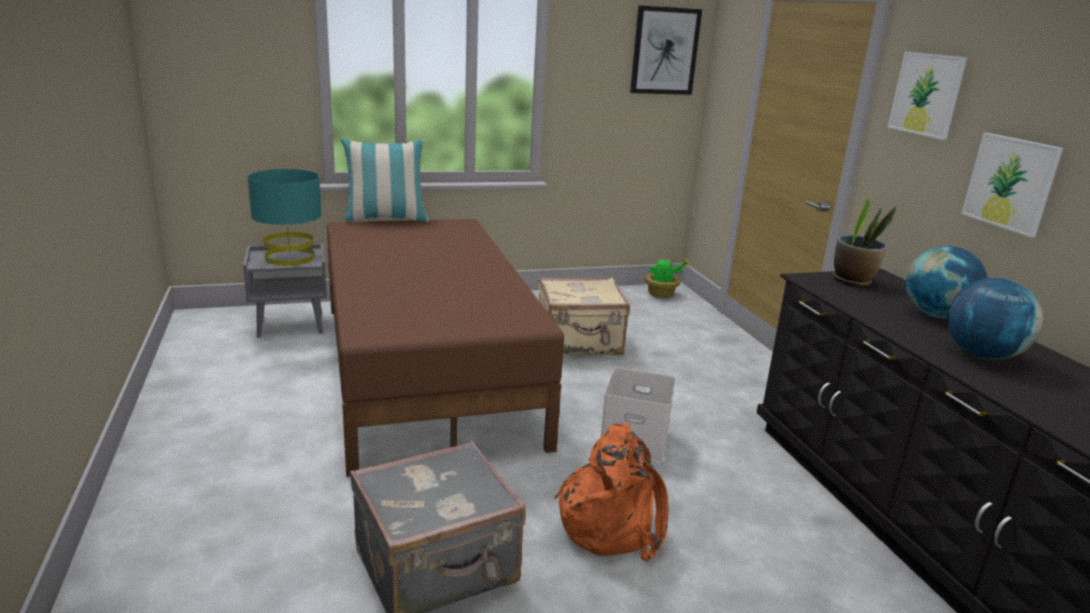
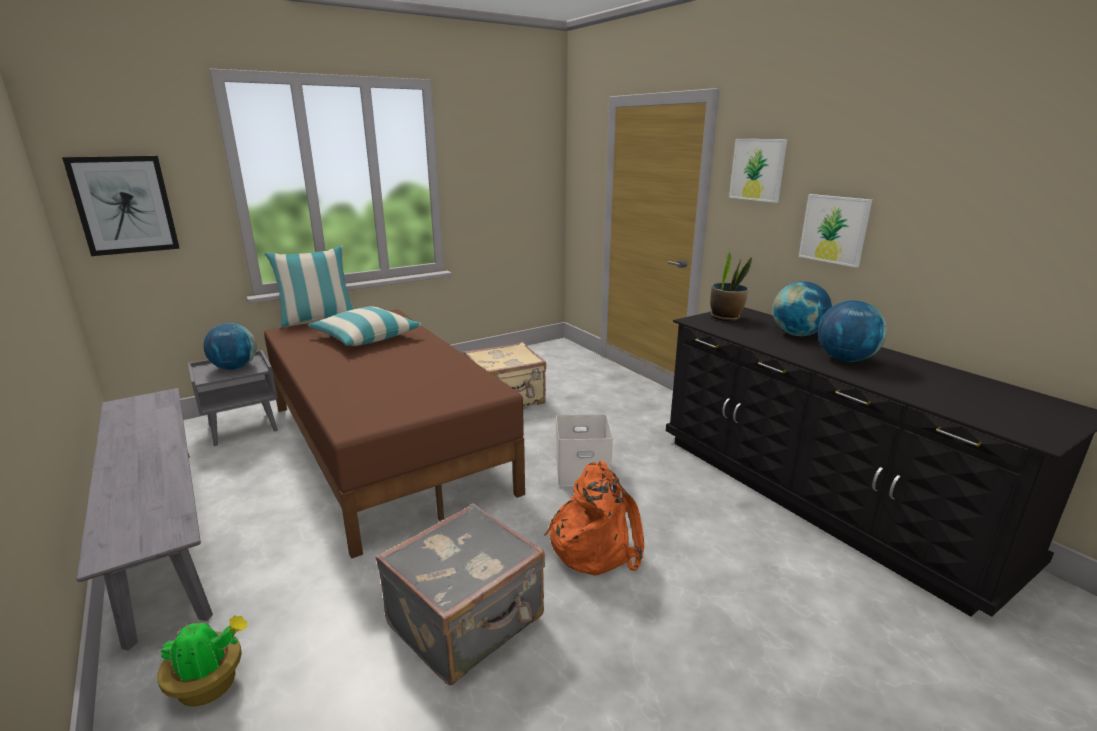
camera: 15 degrees left, 0 degrees up
turquoise table lamp [247,169,322,266] -> globe [203,323,257,370]
picture [630,5,702,95] -> picture moved to [62,156,180,256]
potted plant [645,257,689,298] -> potted plant moved to [157,615,248,707]
none -> grey bench [76,388,213,651]
none -> pillow [308,306,421,346]

